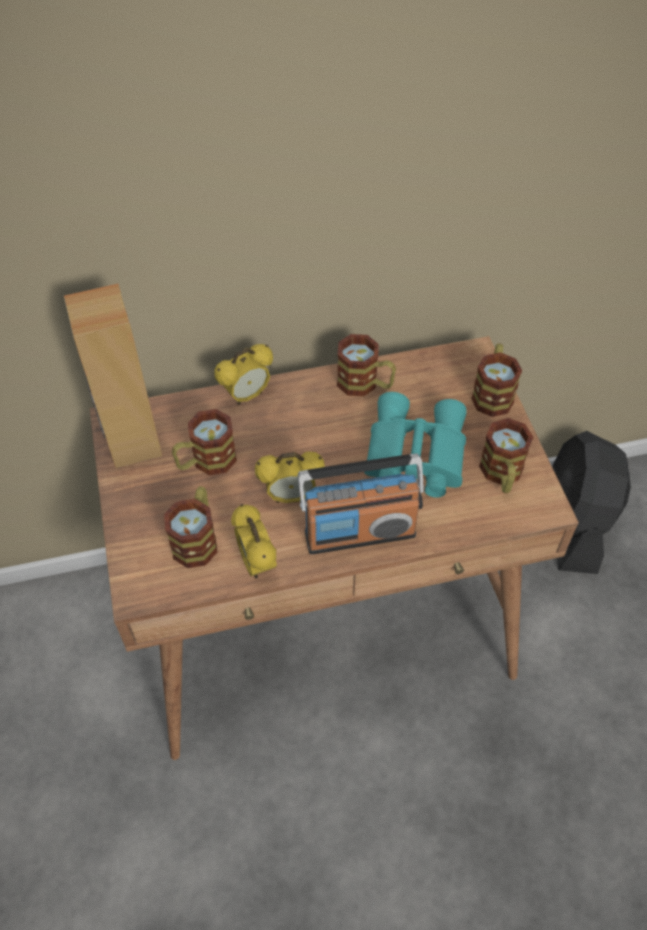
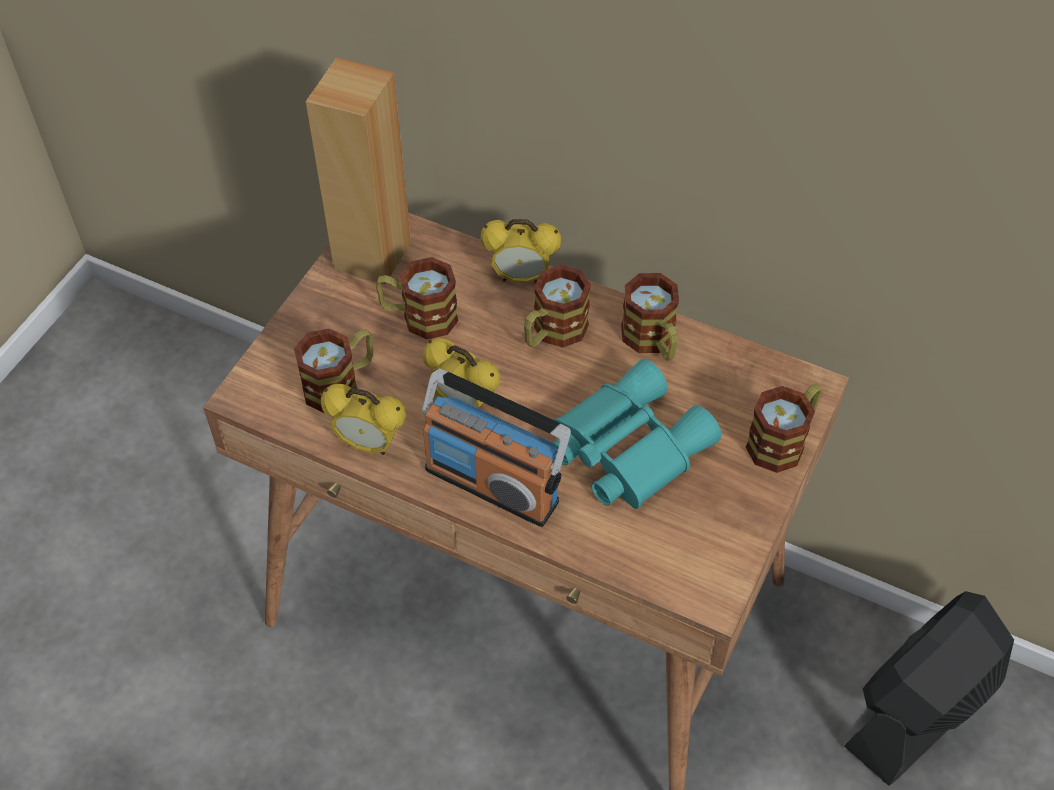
camera: 40 degrees right, 0 degrees up
alarm clock [231,504,277,579] -> alarm clock turned 90 degrees counterclockwise [321,384,406,455]
mug [479,418,533,493] -> mug moved to [524,265,591,348]

